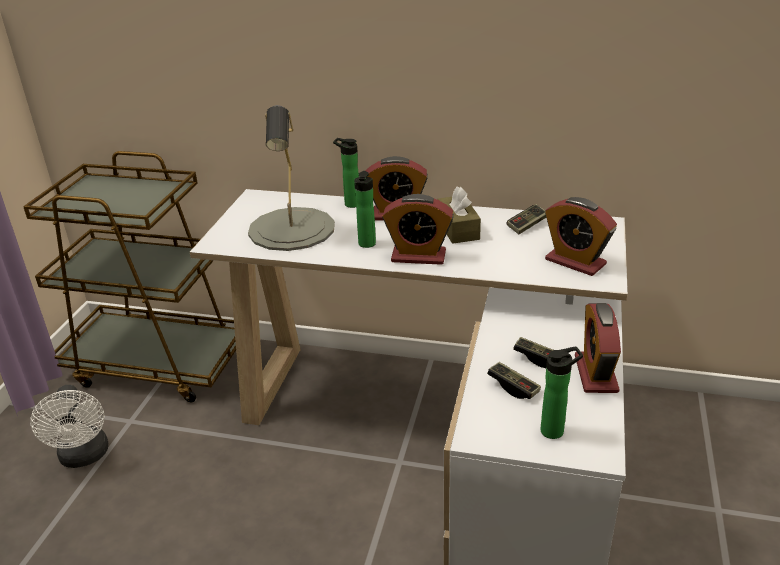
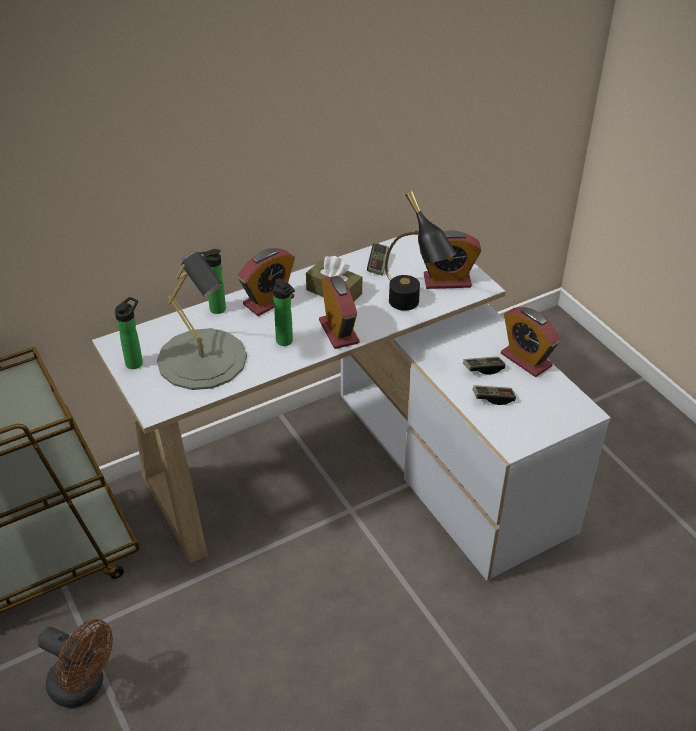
camera: 45 degrees left, 10 degrees up
white fan [30,385,109,468] -> brown fan [38,619,113,708]
alarm clock [382,194,454,265] -> alarm clock turned 75 degrees counterclockwise [319,276,360,349]
bottle [540,346,583,439] -> bottle moved to [115,297,143,369]
none -> black table lamp [385,191,457,311]

